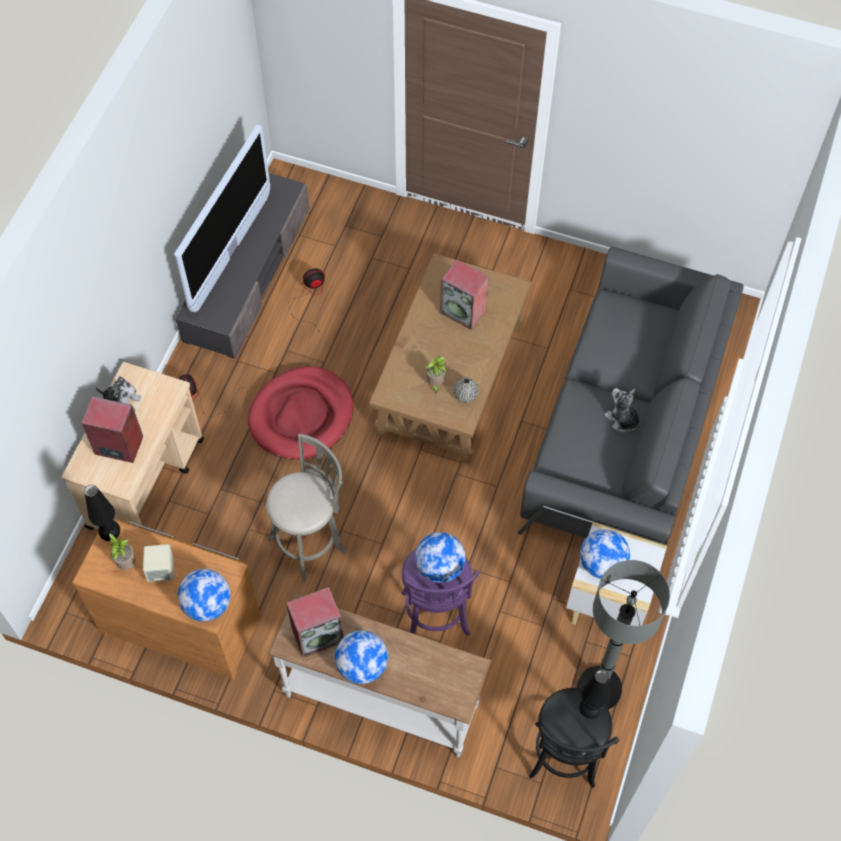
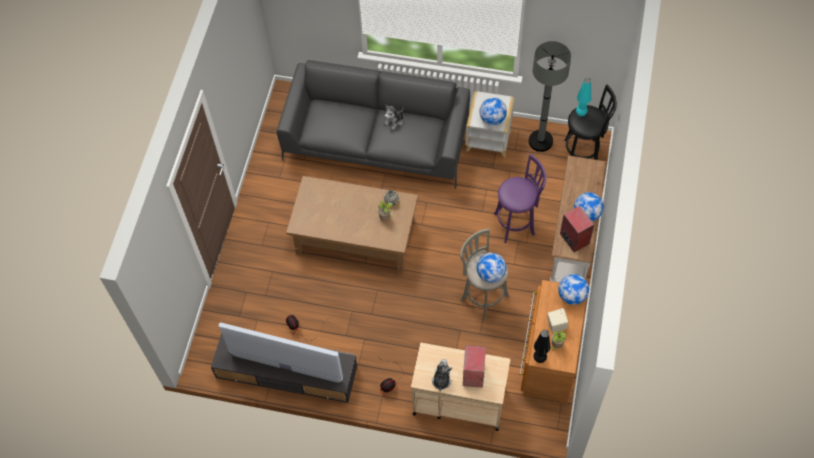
camera: 95 degrees left, 0 degrees up
red dog bed [248,366,354,460] -> none
globe [415,532,466,583] -> globe moved to [477,253,507,283]
speaker [440,259,489,330] -> none
black table lamp [580,670,609,719] -> turquoise table lamp [576,78,591,116]

